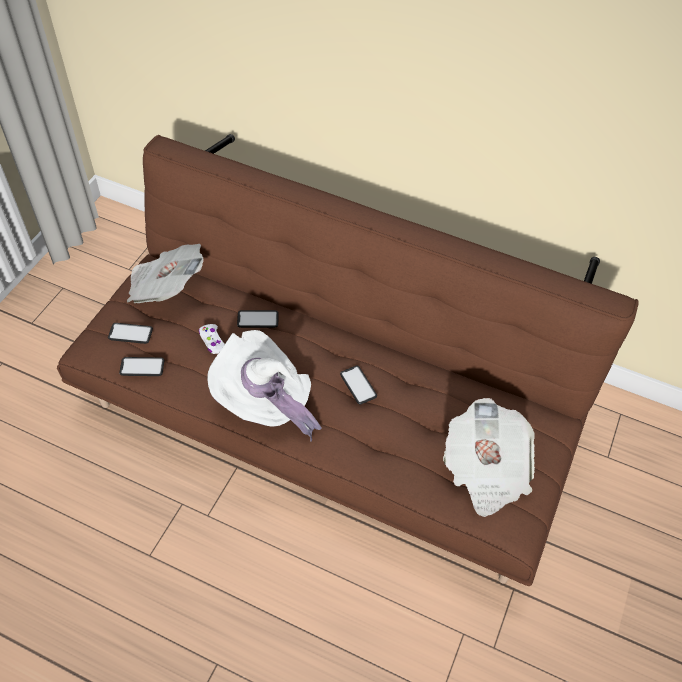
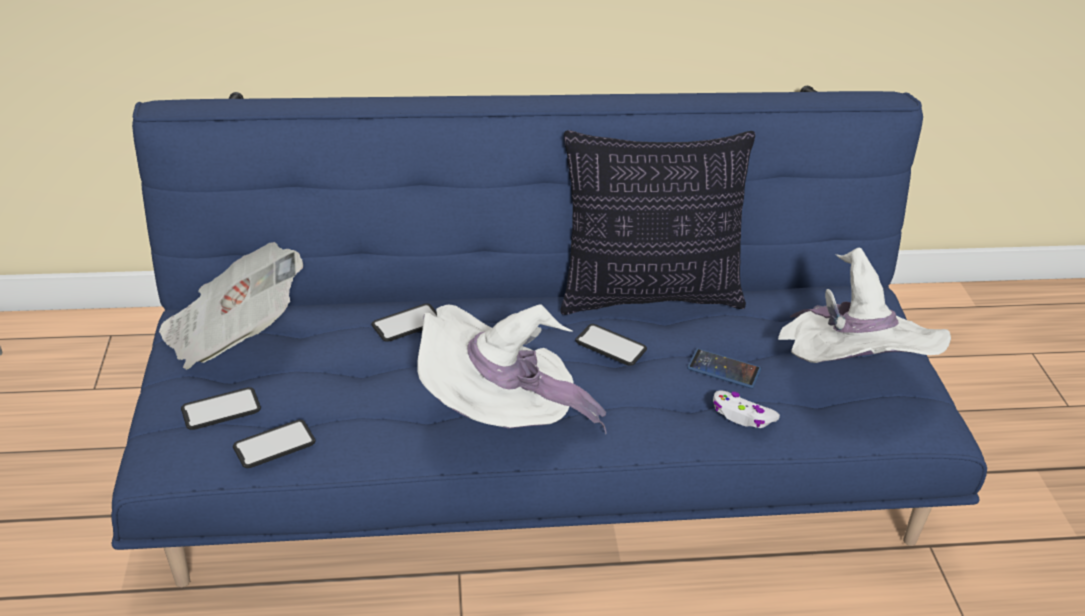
camera: 30 degrees left, 15 degrees down
brown sofa [57,134,639,586] -> blue sofa [111,86,987,588]
white game controller [199,324,225,354] -> white game controller moved to [713,390,780,428]
newspaper [443,398,535,517] -> white hat [778,248,951,363]
none -> pillow [560,130,755,315]
none -> phone [687,348,762,389]

